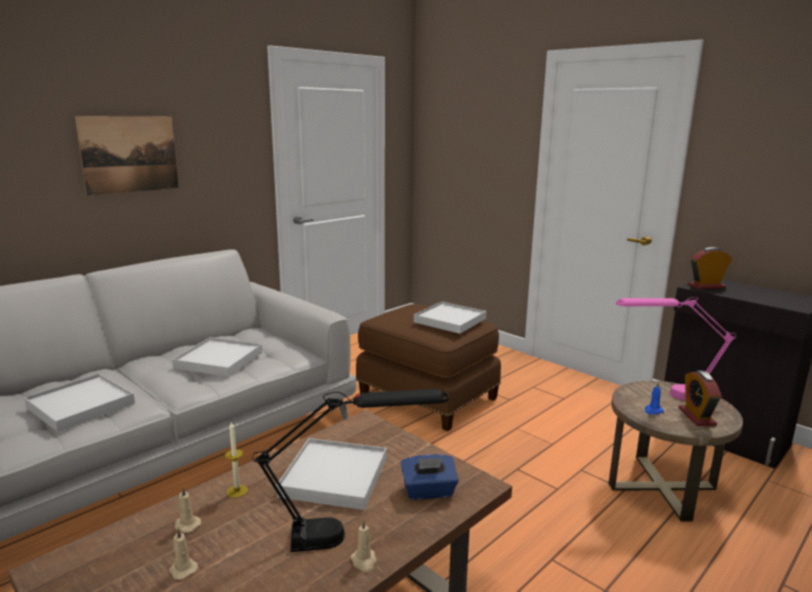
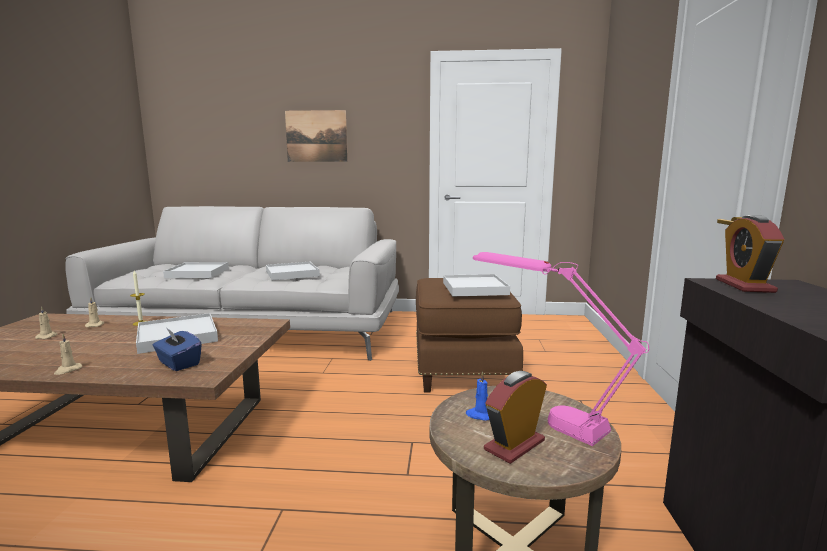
camera: 50 degrees right, 5 degrees down
black table lamp [253,389,449,552] -> none
alarm clock [688,247,732,289] -> alarm clock turned 120 degrees counterclockwise [716,215,784,293]

